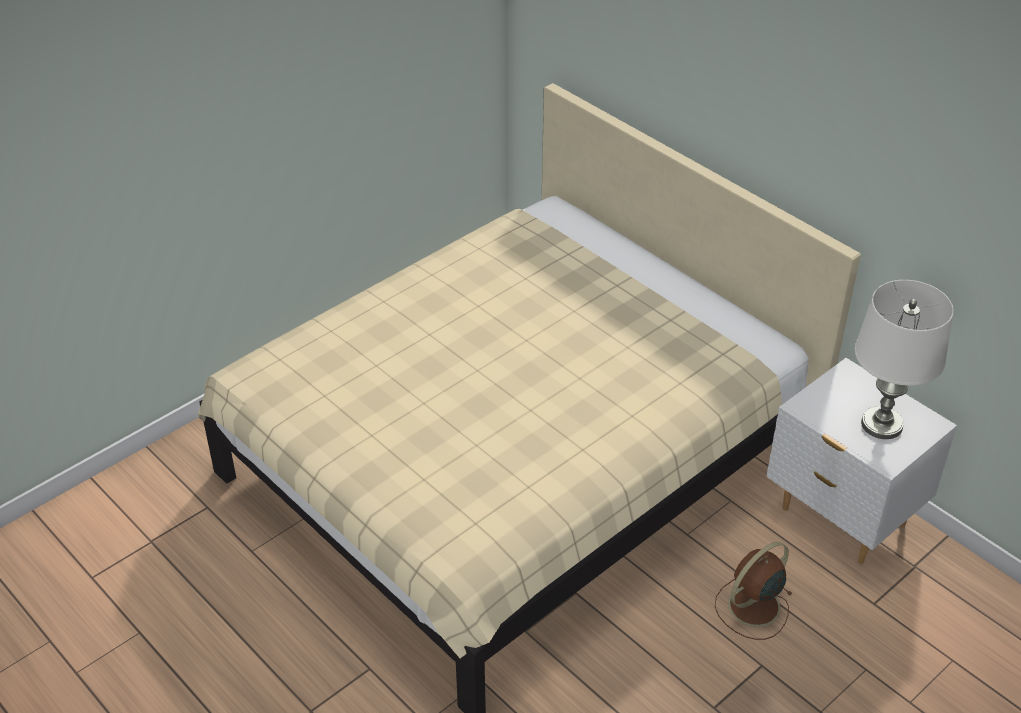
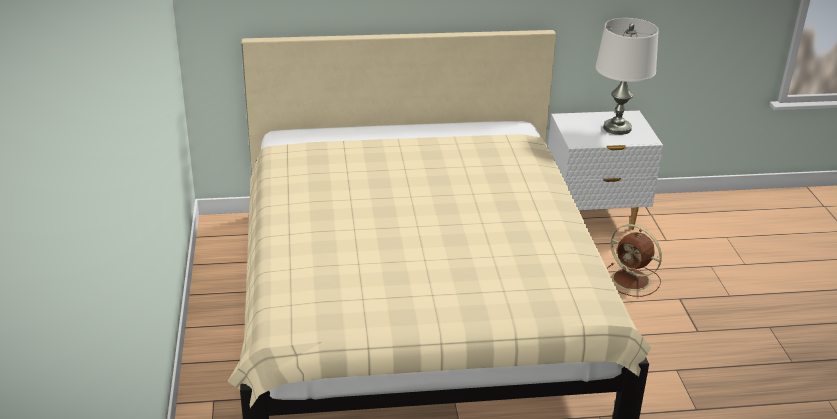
camera: 55 degrees left, 10 degrees down
brown fan [715,542,793,640] -> brown fan turned 45 degrees counterclockwise [607,224,662,297]

